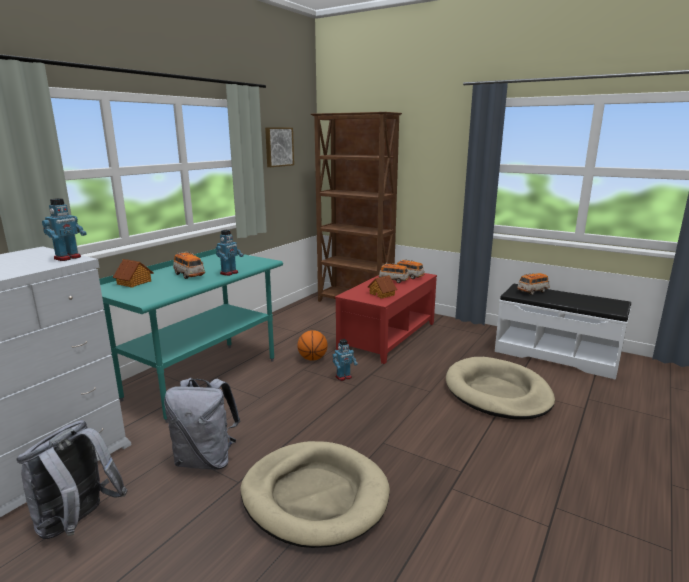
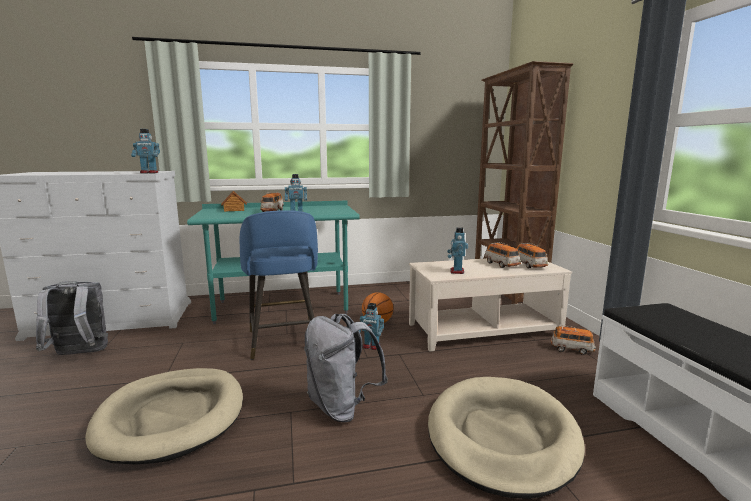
camera: 45 degrees right, 5 degrees down
grey backpack [164,378,240,470] -> grey backpack moved to [304,314,388,422]
picture [265,127,294,167] -> none
red coffee table [335,273,437,364] -> beige coffee table [409,258,572,352]
toy house [368,275,397,299] -> toy robot [447,227,468,274]
toy car [517,273,550,295] -> toy car moved to [551,325,596,355]
none -> blue stool [240,210,318,360]

